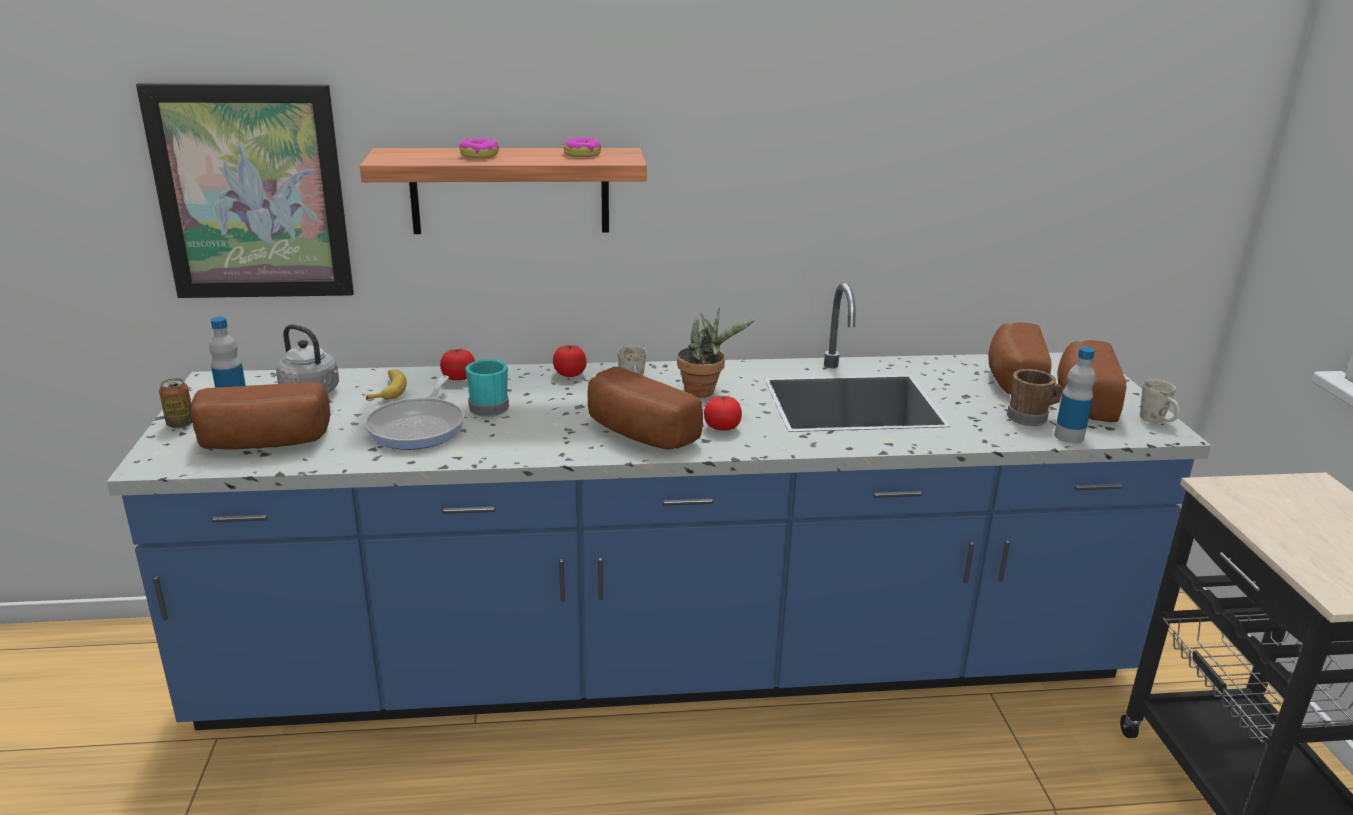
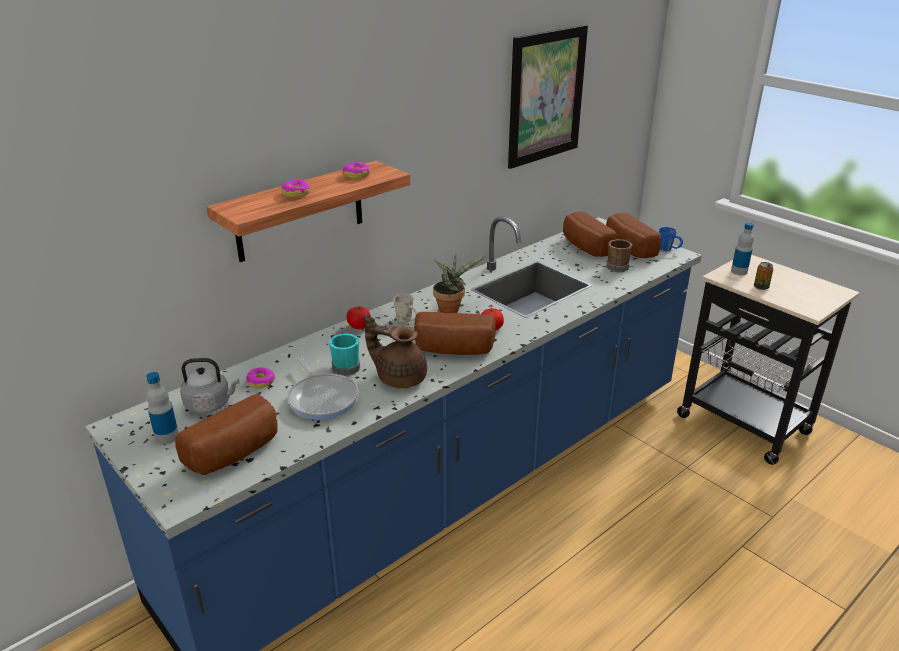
camera: 35 degrees left, 5 degrees up
picture [136,83,354,298] -> picture moved to [508,25,588,169]
can [159,378,193,429] -> can moved to [754,262,773,290]
banana [366,369,407,400] -> donut [246,367,275,388]
tomato [440,348,475,380] -> none
bottle [1054,346,1095,443] -> bottle moved to [731,222,754,275]
white mug [1140,379,1180,423] -> blue mug [659,227,683,251]
none -> brown teapot [364,314,427,388]

